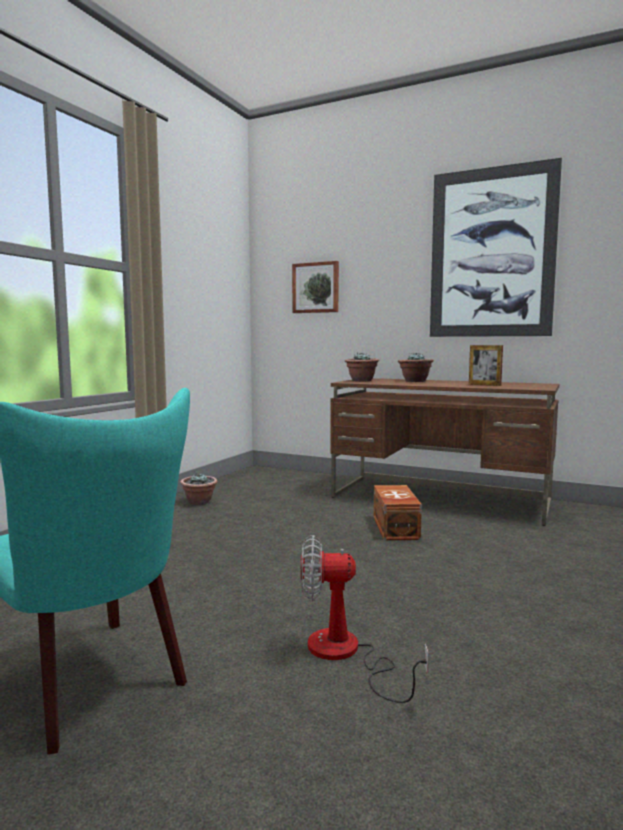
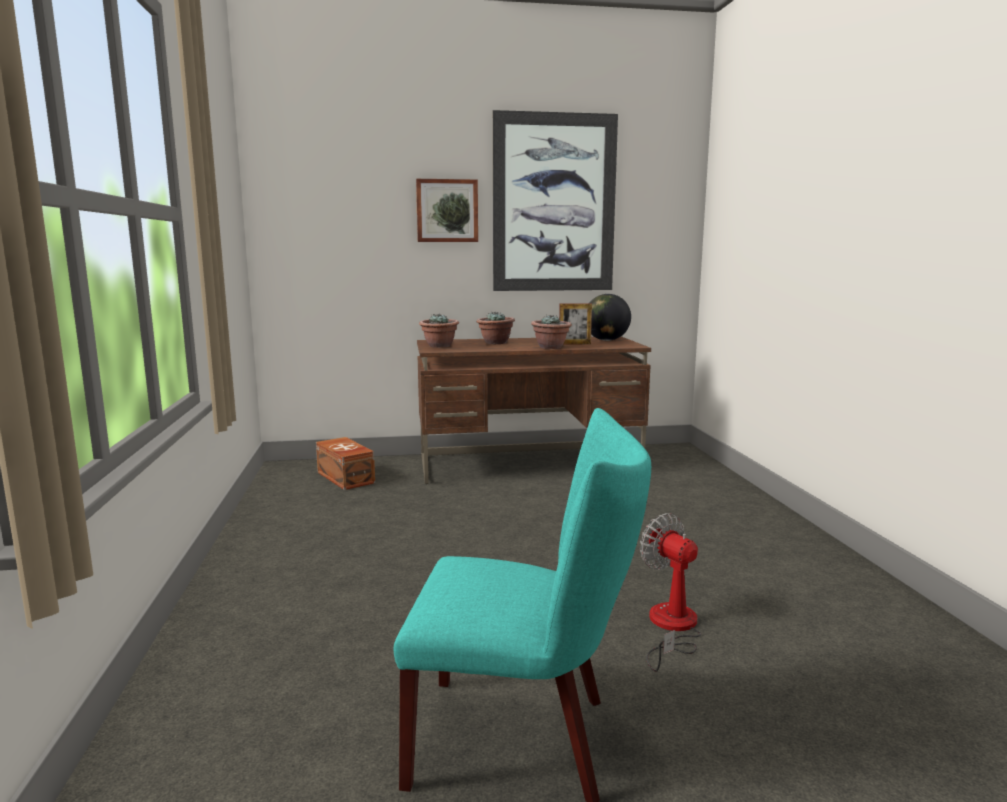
camera: 35 degrees left, 5 degrees up
potted plant [180,474,217,505] -> potted plant moved to [531,315,572,349]
picture [292,261,339,313] -> picture moved to [416,179,478,242]
fan [301,535,429,703] -> fan turned 90 degrees clockwise [640,513,701,672]
brown storage box [373,485,422,540] -> brown storage box moved to [316,437,375,490]
none -> globe [589,294,631,341]

